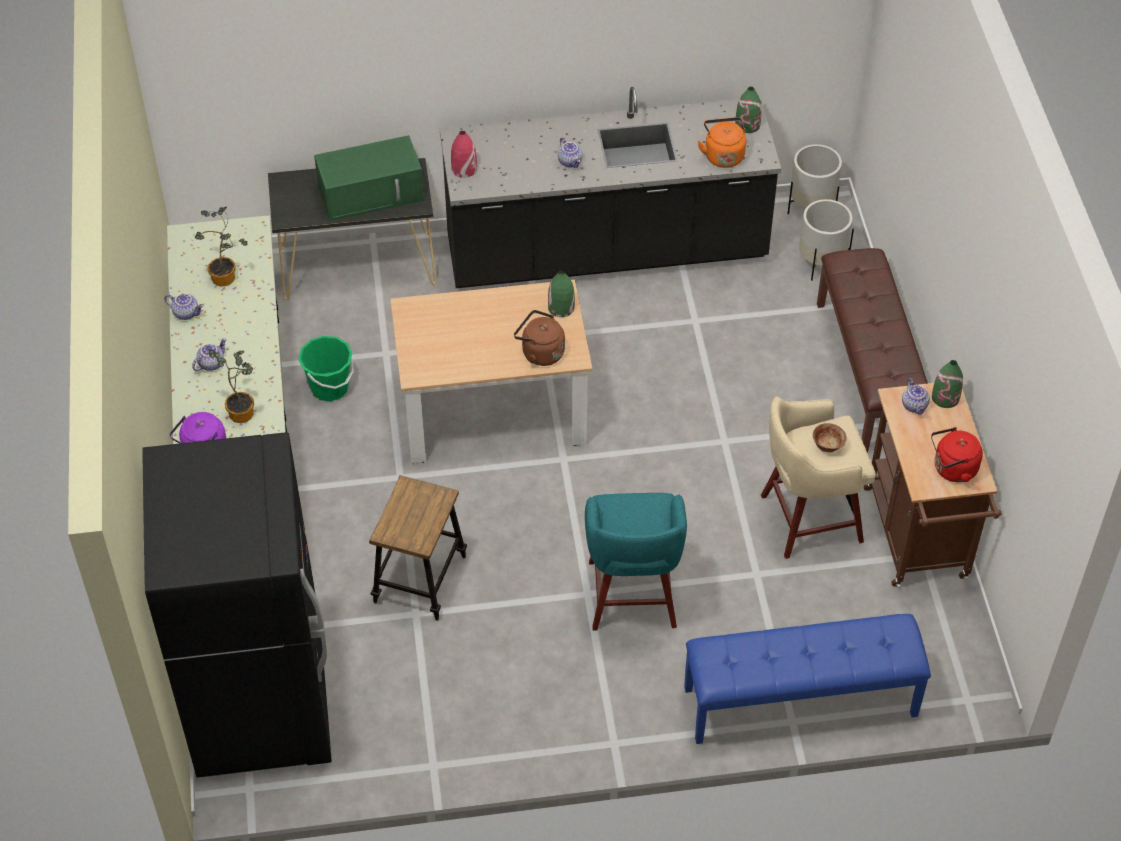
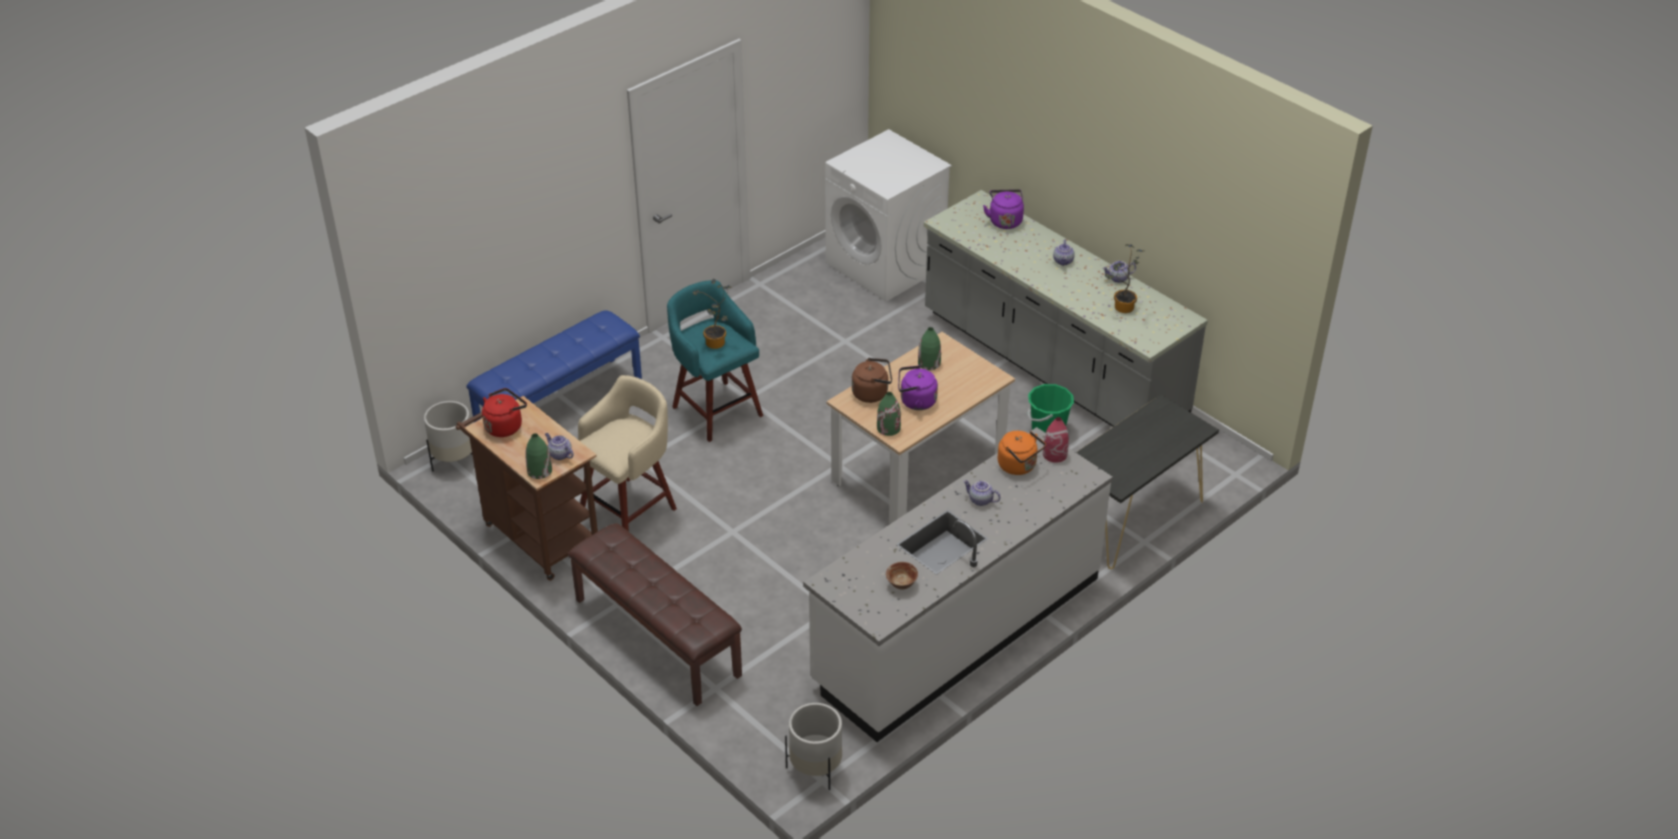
camera: 145 degrees right, 10 degrees down
black fridge [142,432,332,778] -> white washing machine [825,129,952,301]
potted plant [209,349,254,423] -> potted plant moved to [693,279,731,349]
green microwave [314,135,424,221] -> none
stool [369,475,467,621] -> none
black counter [440,87,781,288] -> white counter [803,427,1113,742]
orange kettle [698,117,746,168] -> orange kettle moved to [998,431,1046,475]
green vase [735,87,762,133] -> green vase moved to [918,327,941,370]
white planter [799,199,854,281] -> white planter moved to [424,401,472,471]
bowl [813,423,847,453] -> bowl moved to [886,562,918,590]
none -> purple kettle [898,365,938,410]

